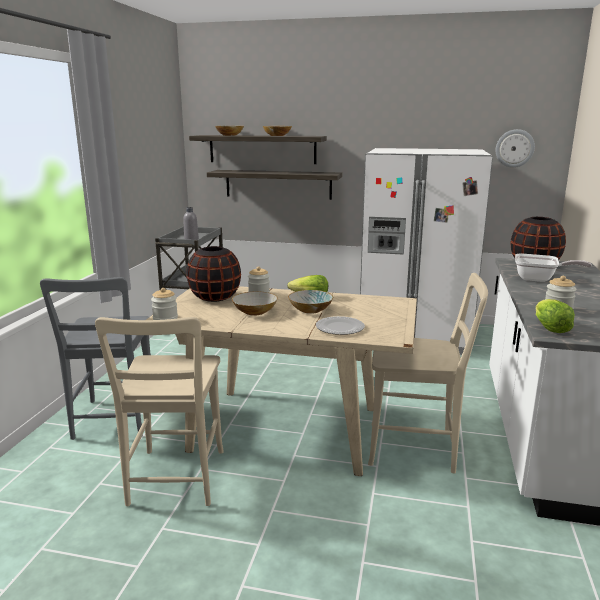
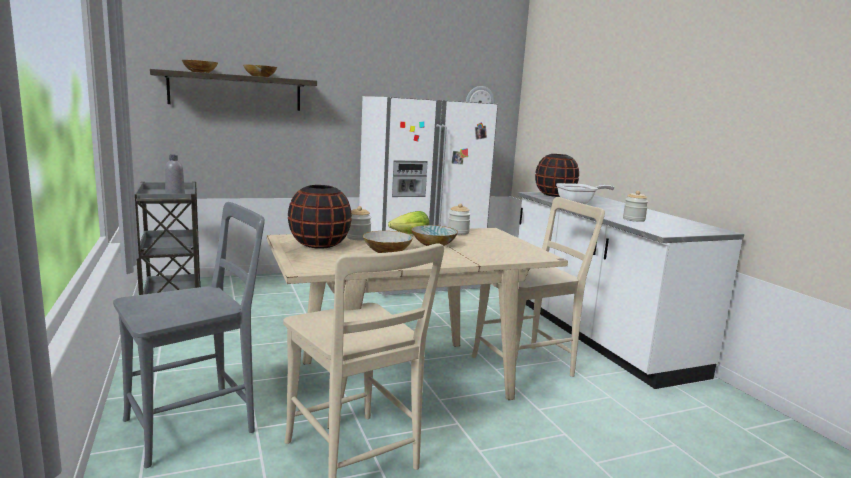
camera: 35 degrees left, 5 degrees down
grey chair [40,277,151,440] -> grey chair turned 90 degrees counterclockwise [113,202,265,468]
jar [151,288,178,320] -> jar moved to [448,203,471,235]
shelf [207,170,342,200] -> none
plate [316,316,365,335] -> none
lettuce [536,299,575,333] -> none

